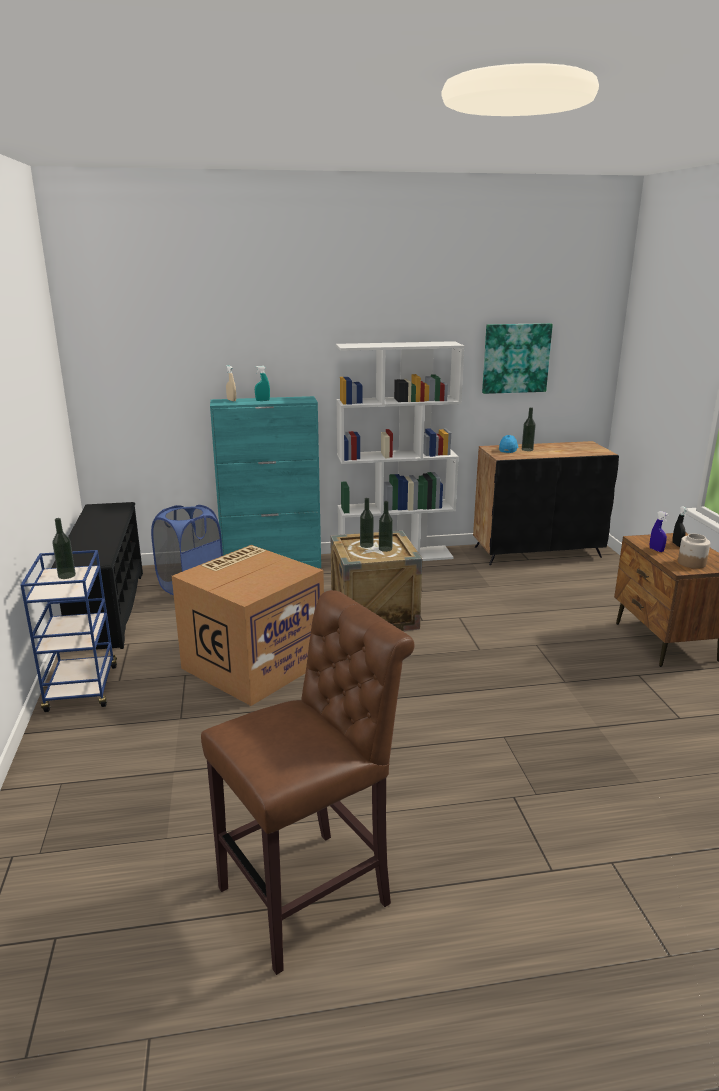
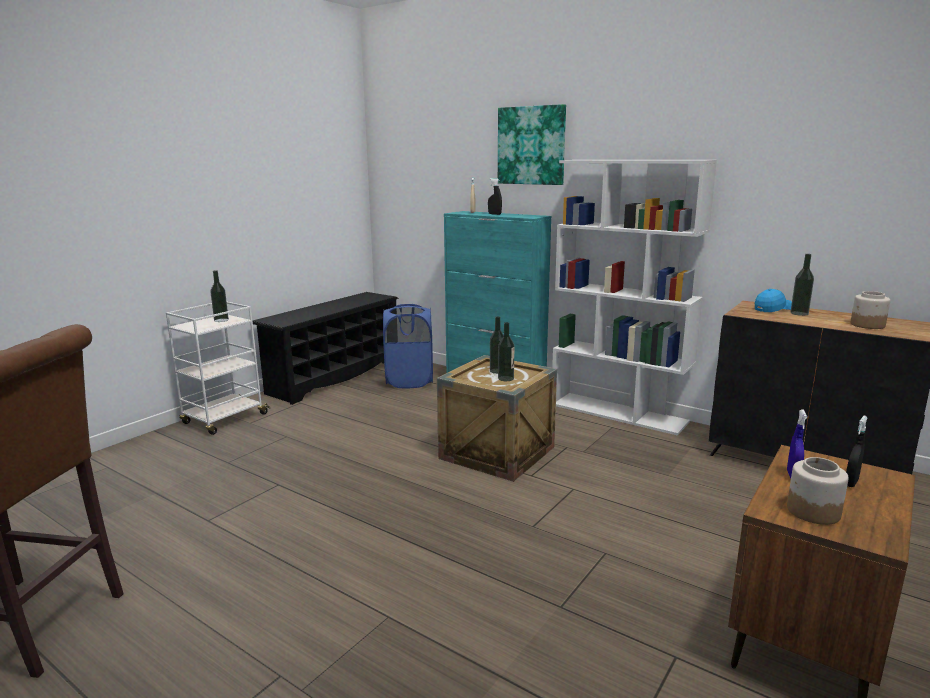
camera: 45 degrees right, 5 degrees down
blue cart [21,550,117,712] -> white cart [166,302,270,435]
cardboard box [172,545,324,706] -> none
turquoise spray bottle [255,366,270,401] -> black spray bottle [488,178,502,215]
picture [482,323,553,394] -> picture moved to [498,104,566,185]
none -> jar [850,291,890,329]

